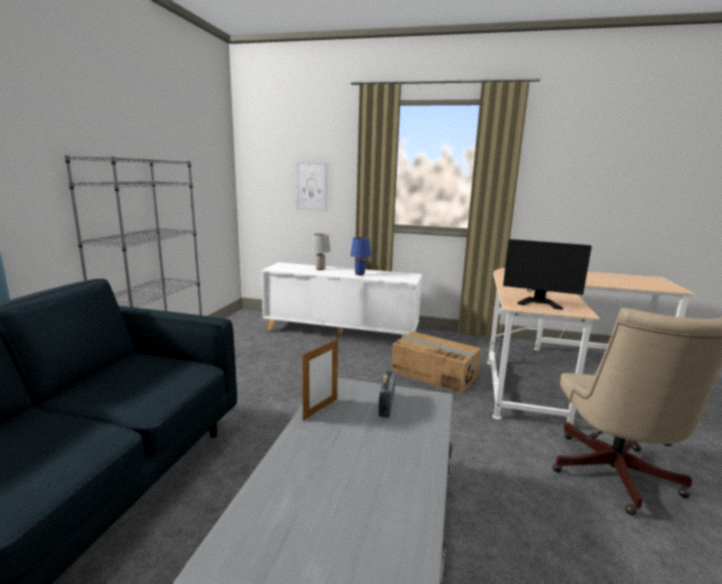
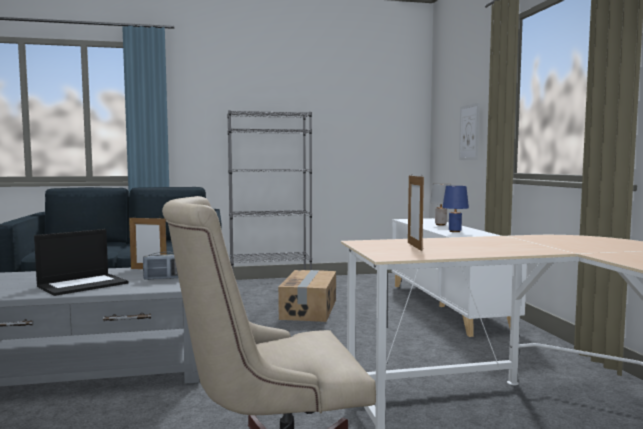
camera: 65 degrees right, 10 degrees down
cardboard box [391,331,481,394] -> cardboard box moved to [278,270,336,322]
monitor [503,239,592,310] -> picture frame [408,173,424,251]
none -> laptop [34,229,128,296]

